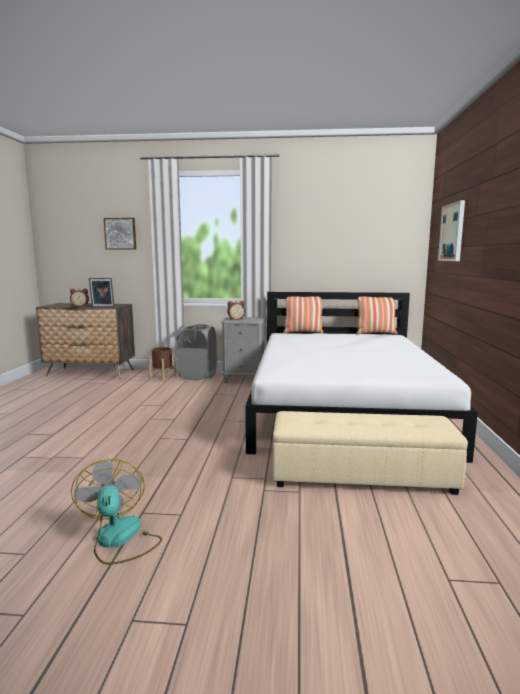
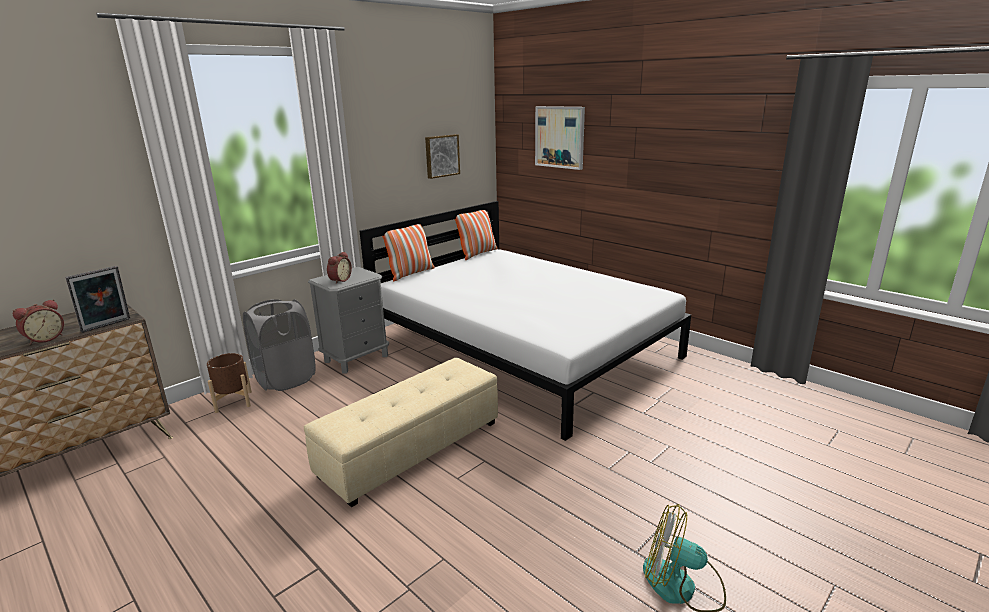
camera: 50 degrees left, 10 degrees up
picture [104,218,136,250] -> picture moved to [425,134,460,179]
beige ottoman [272,411,468,495] -> beige ottoman moved to [304,358,498,507]

